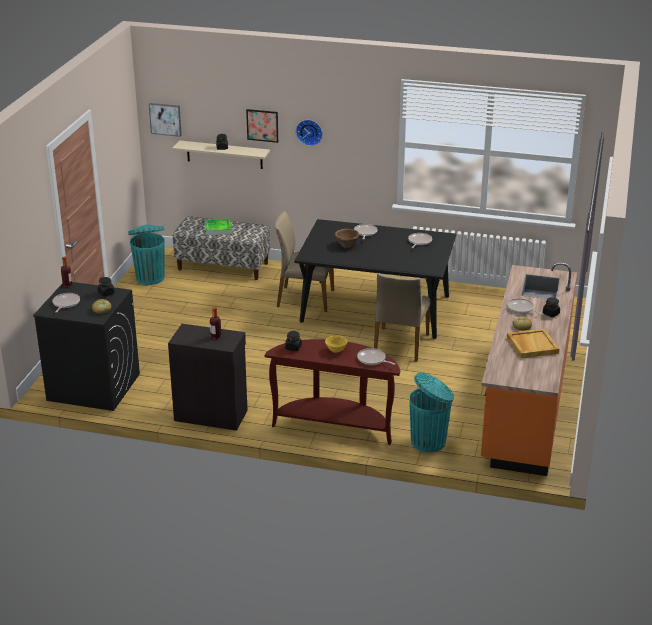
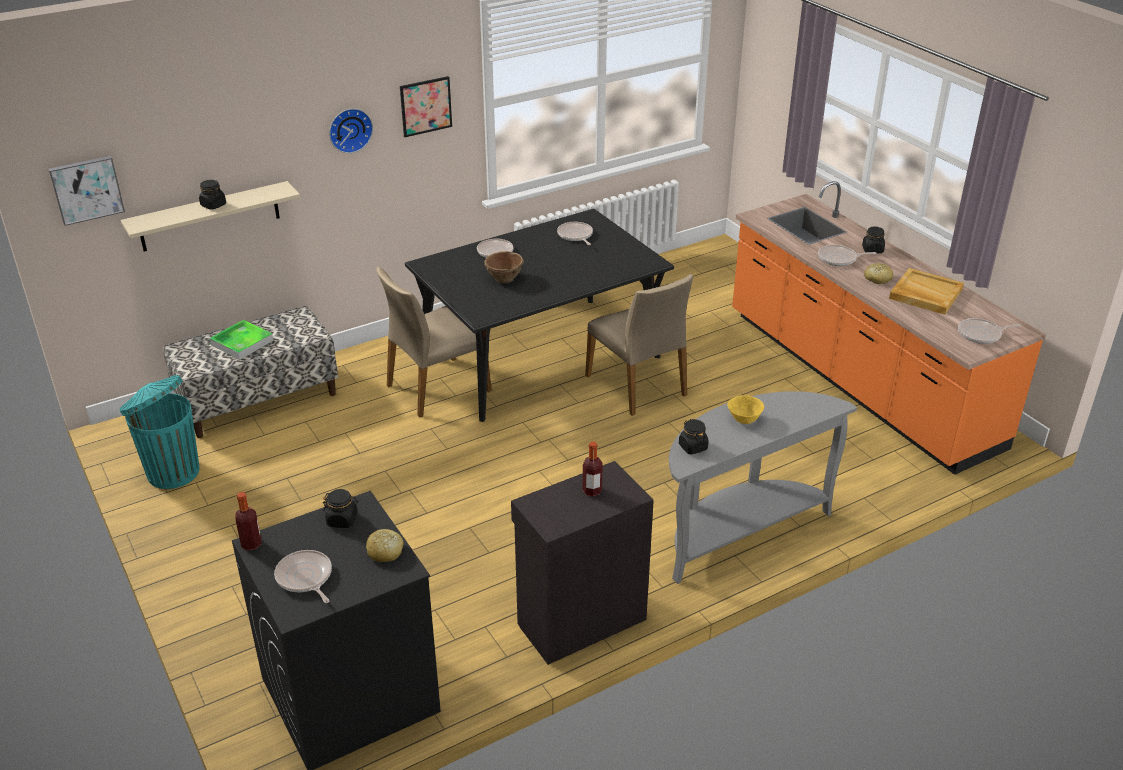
camera: 45 degrees left, 5 degrees up
picture [246,109,278,143] -> picture moved to [400,76,452,137]
brown console table [265,339,400,445] -> grey console table [669,391,857,584]
frying pan [357,348,395,365] -> frying pan moved to [958,318,1021,344]
turquoise trash can [409,372,454,452] -> none

